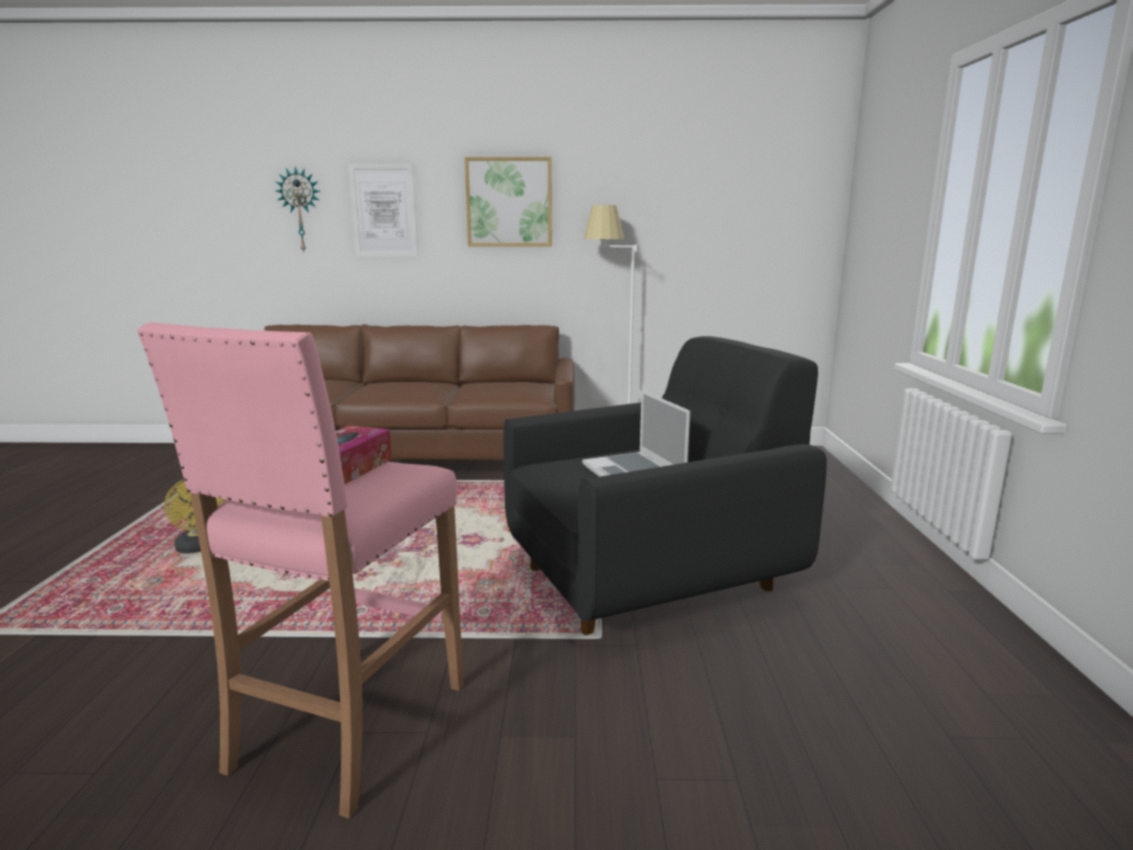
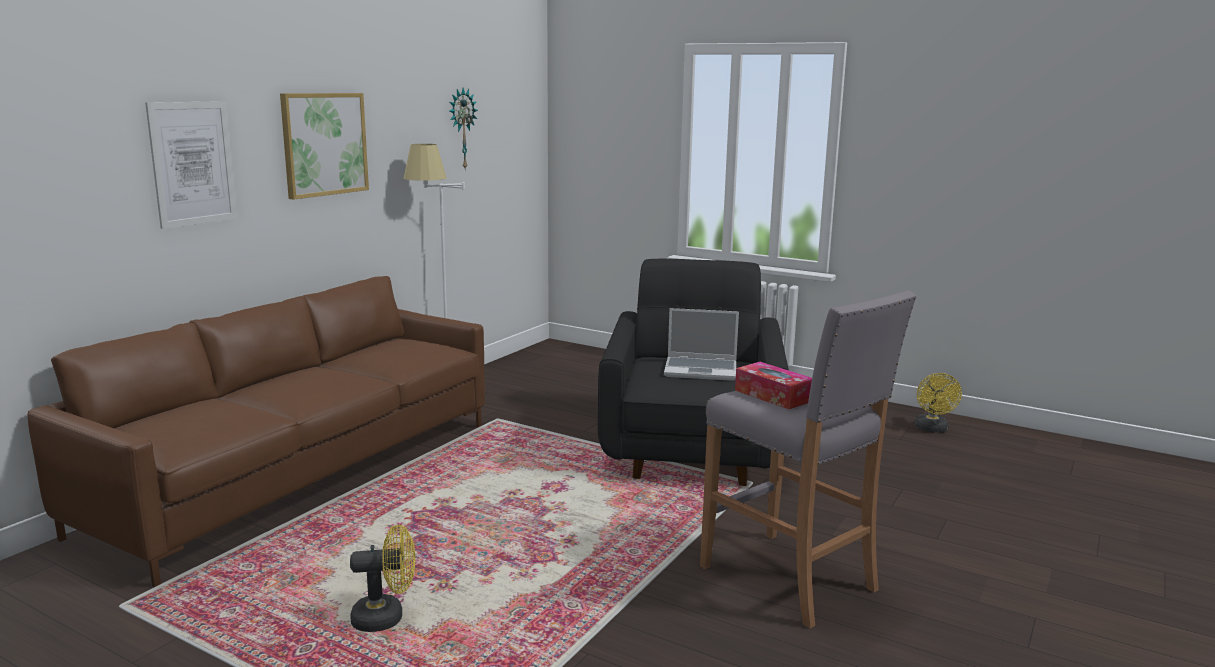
camera: 60 degrees left, 0 degrees up
pink stool [137,323,464,819] -> grey stool [700,291,917,629]
wall clock [276,166,320,253] -> wall clock moved to [449,88,478,171]
none -> yellow fan [915,373,962,432]

